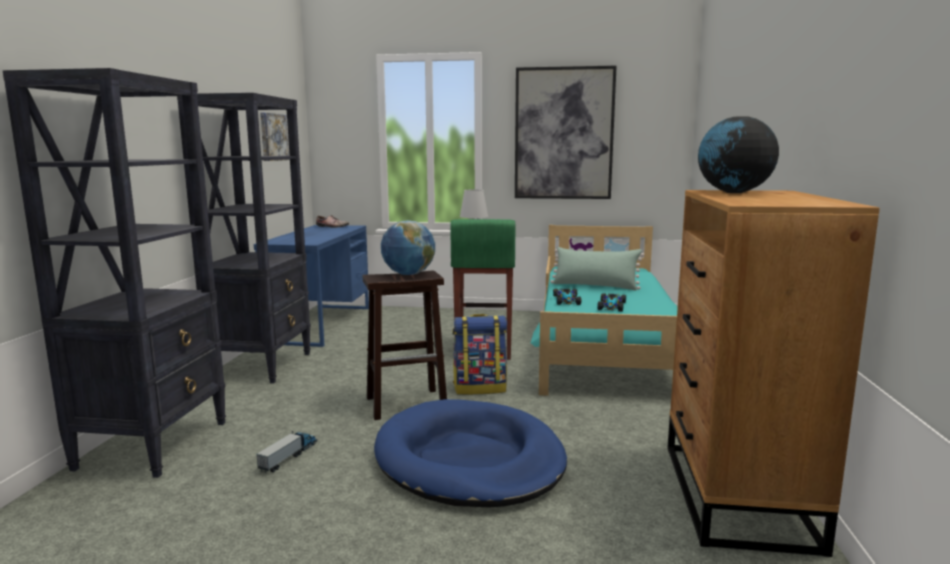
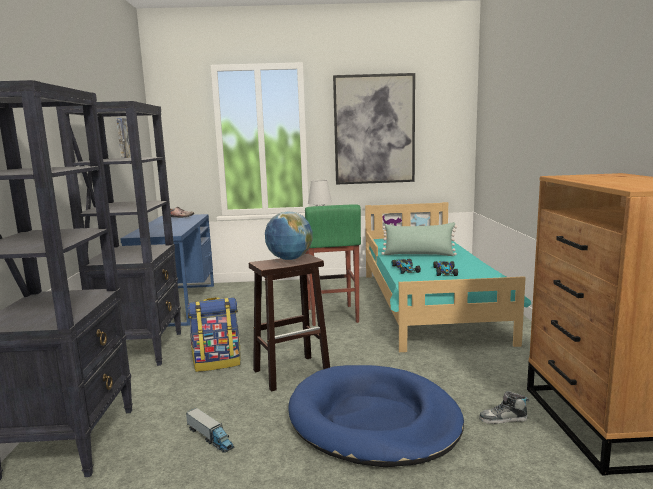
camera: 10 degrees left, 0 degrees up
toy truck [257,431,318,473] -> toy truck turned 120 degrees clockwise [186,408,235,453]
backpack [453,314,507,395] -> backpack moved to [188,297,241,372]
globe [698,116,779,193] -> none
none -> shoe [479,391,529,424]

